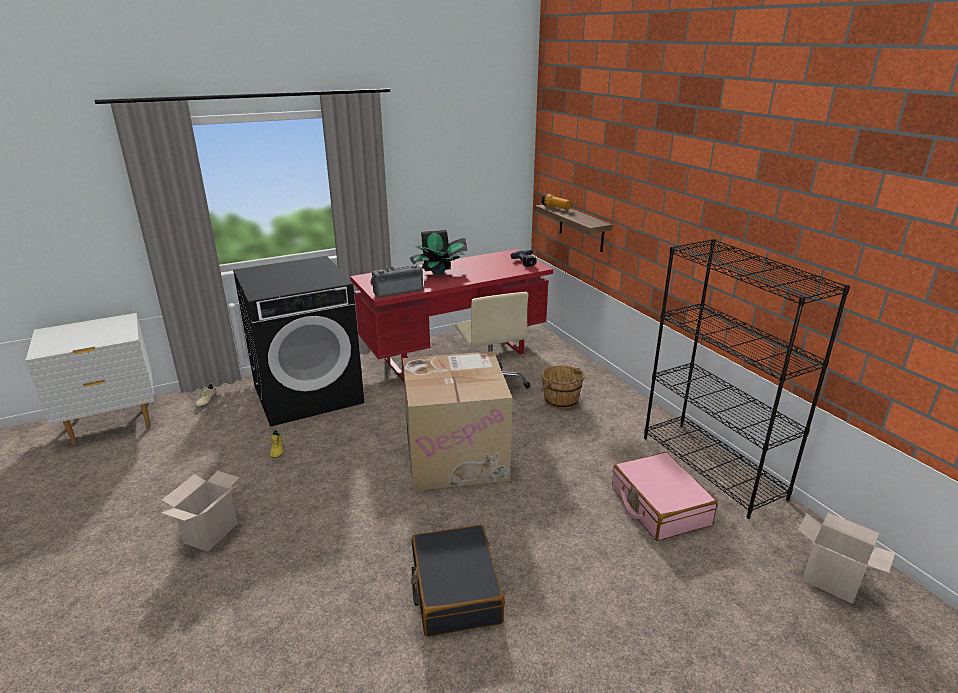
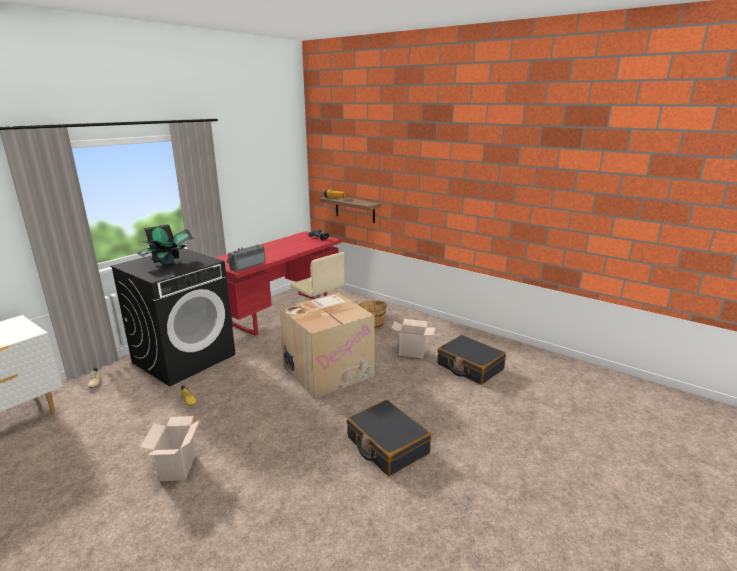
camera: 25 degrees left, 5 degrees down
potted plant [409,230,467,274] -> potted plant moved to [137,224,193,264]
pink suitcase [612,452,718,541] -> black suitcase [437,335,506,385]
black bookcase [644,239,850,519] -> none
cardboard box [798,513,895,604] -> cardboard box moved to [391,319,435,359]

